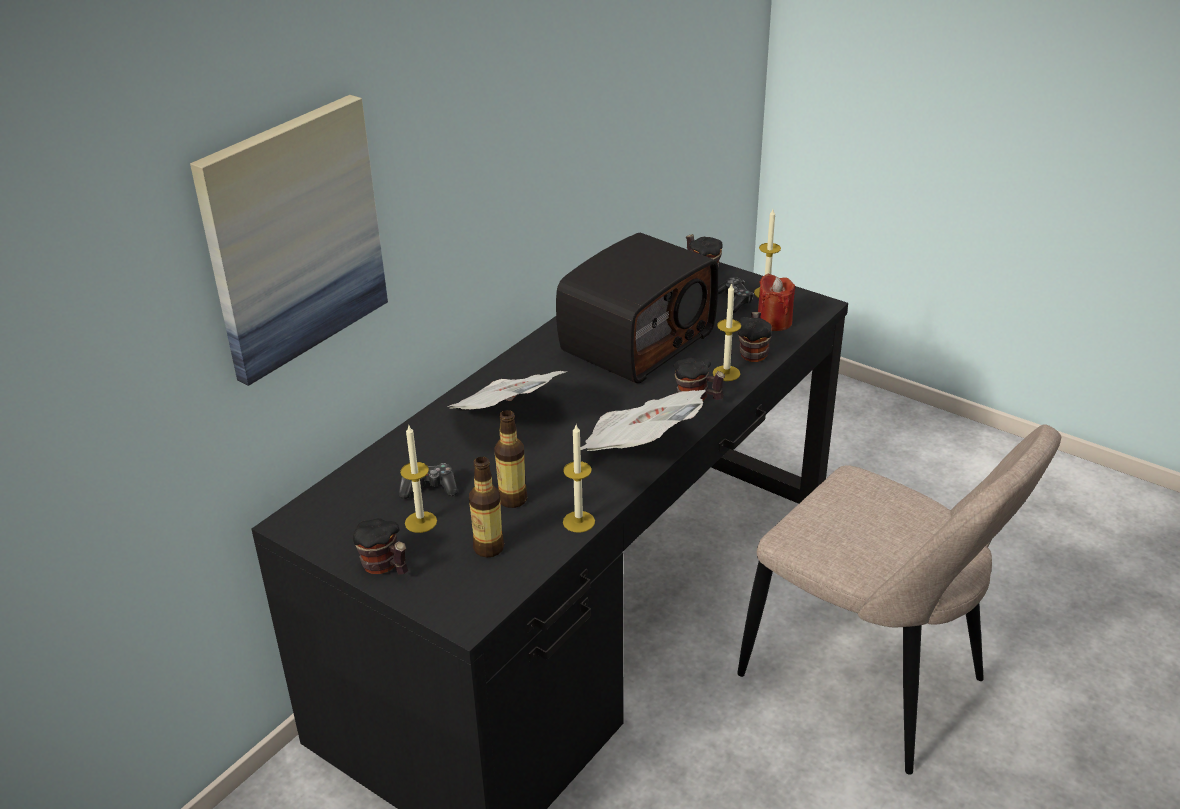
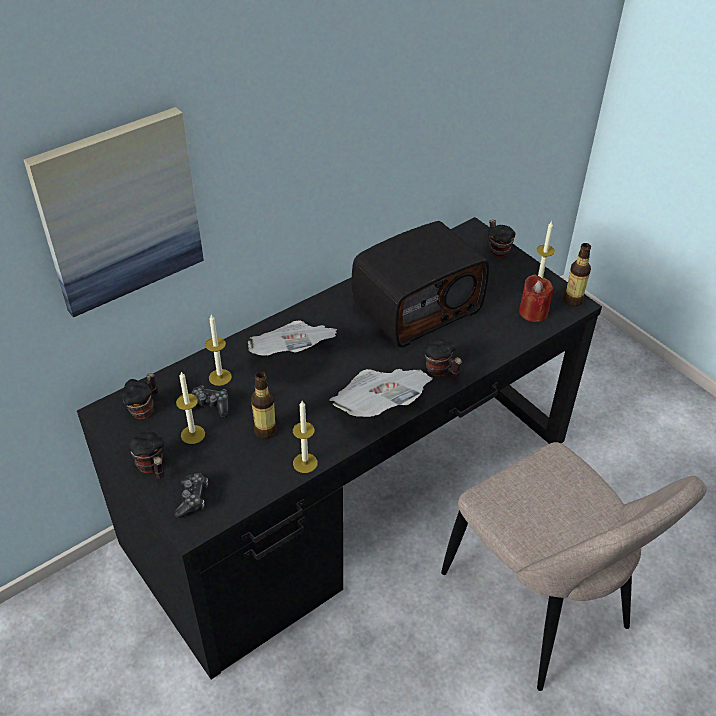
camera: 15 degrees right, 10 degrees up
bottle [469,457,504,557] -> bottle moved to [564,243,591,307]
candle [713,283,741,381] -> candle moved to [206,315,232,386]
game controller [718,277,754,313] -> game controller moved to [174,473,208,518]
mug [738,312,772,362] -> mug moved to [120,373,158,419]

